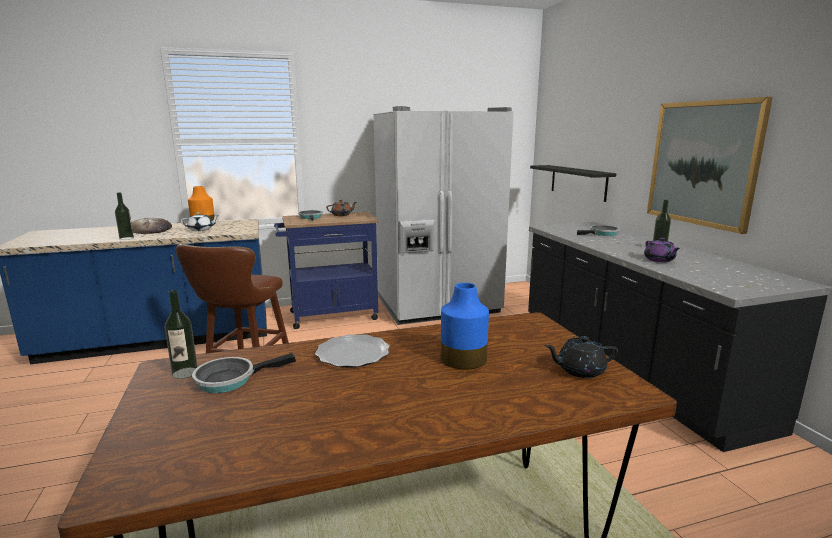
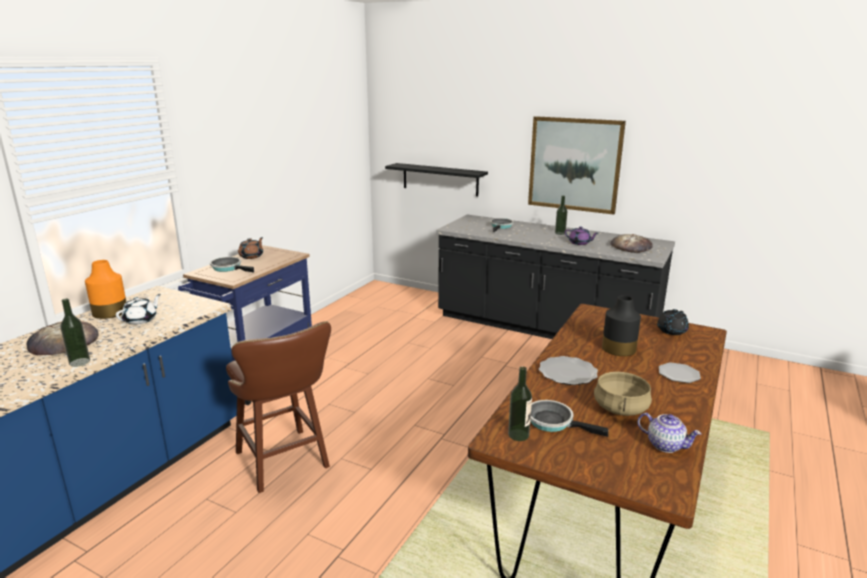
camera: 45 degrees left, 5 degrees up
frying pan [192,353,296,393] -> frying pan turned 105 degrees clockwise [530,400,608,437]
white fridge [374,106,514,325] -> none
blue vase [441,283,489,370] -> black vase [602,295,641,356]
none -> beige cooking pot [594,372,652,416]
none -> bread [611,234,653,253]
none -> teapot [637,413,702,453]
none -> plate [659,362,701,383]

